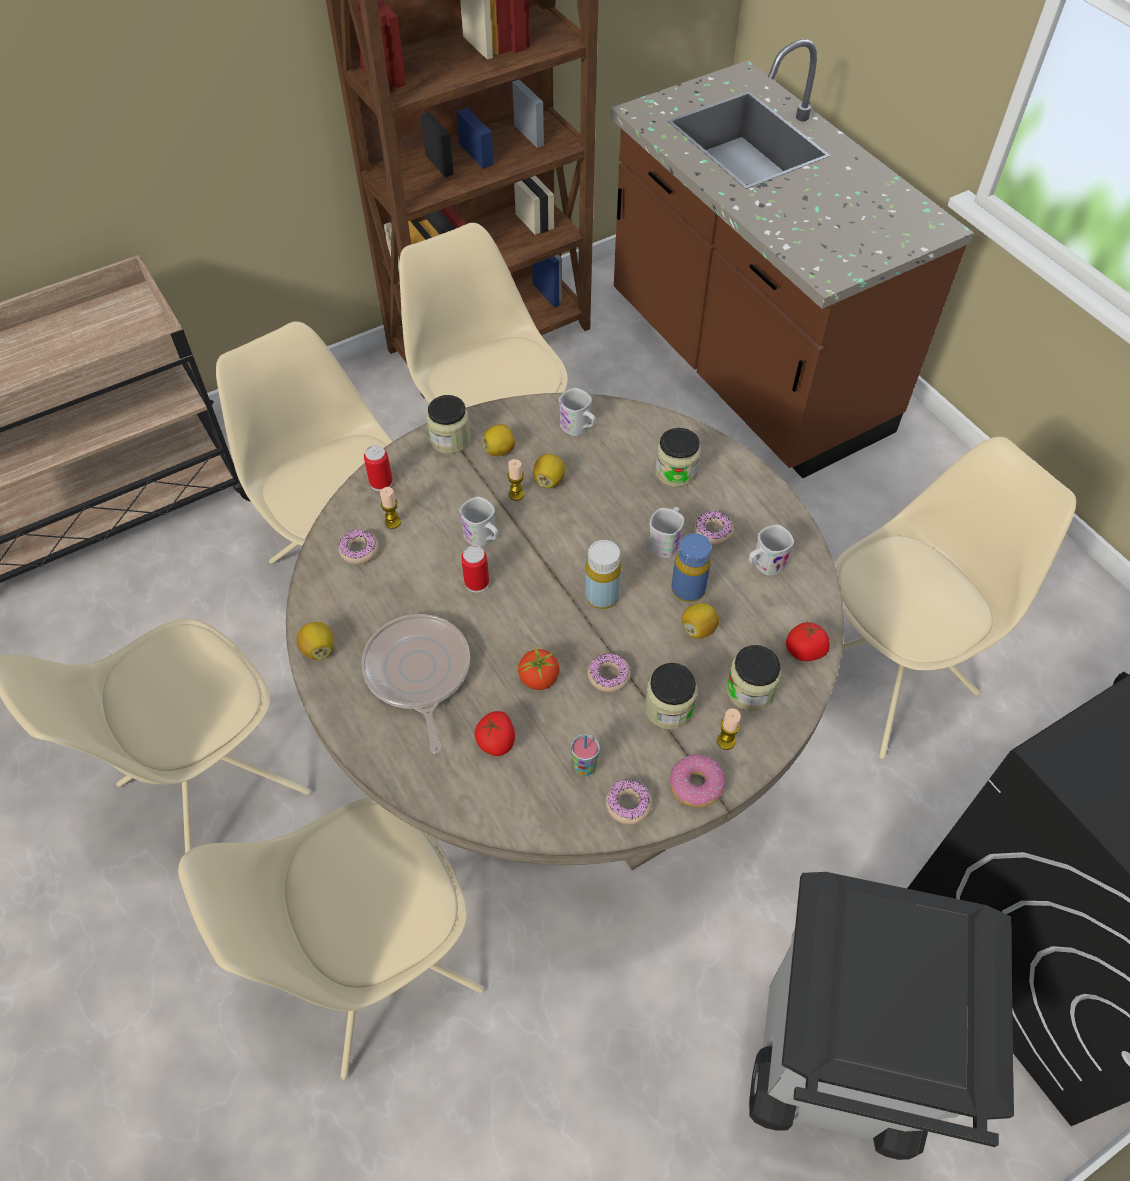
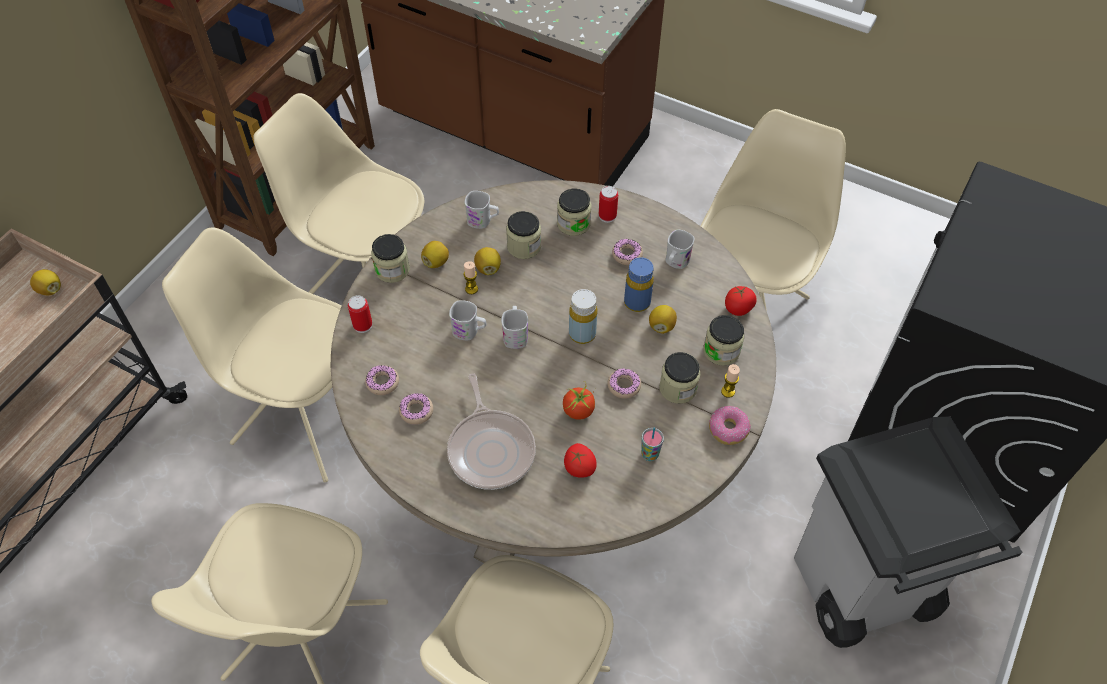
camera: 30 degrees left, 0 degrees up
lemon [297,622,334,660] -> lemon moved to [30,269,61,295]
frying pan [361,614,470,754] -> frying pan turned 150 degrees counterclockwise [447,373,536,490]
candle [380,487,401,529] -> none
can [461,546,489,593] -> can moved to [599,186,618,223]
donut [606,779,652,824] -> donut moved to [399,393,433,425]
white mug [648,507,684,558] -> white mug moved to [501,306,528,349]
none -> jar [506,211,541,259]

